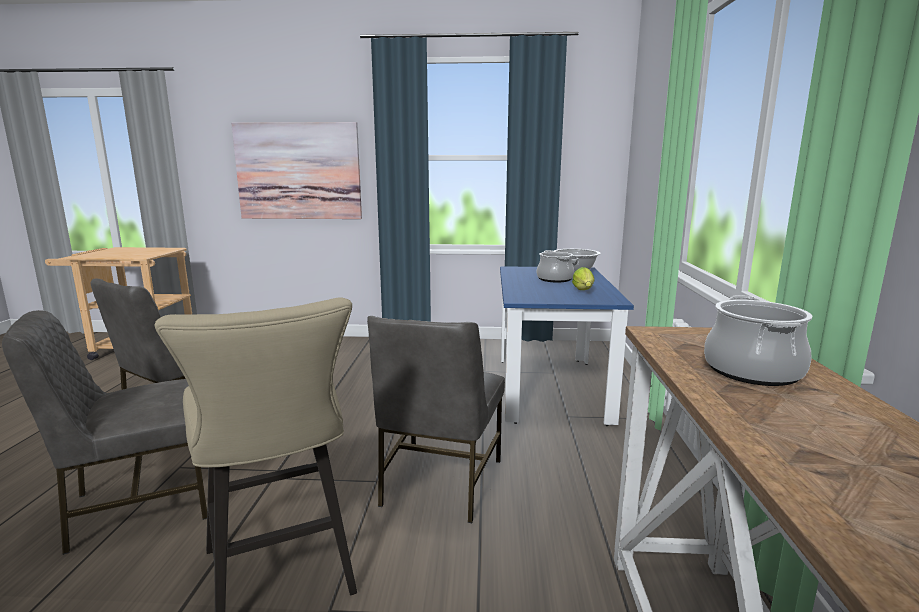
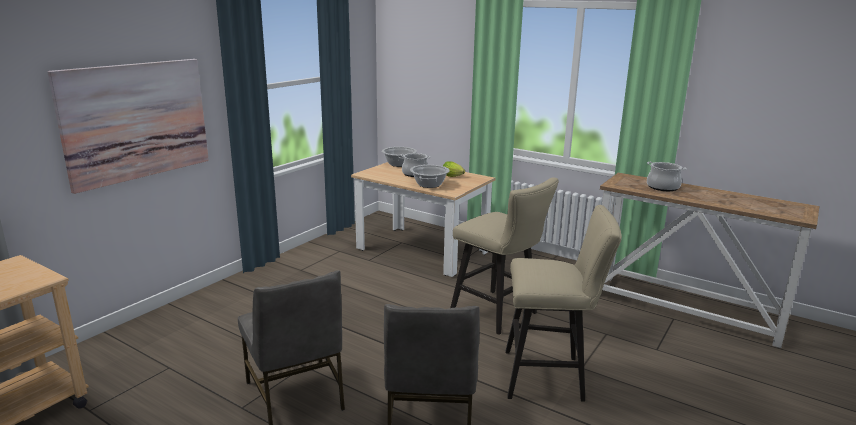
camera: 60 degrees left, 5 degrees up
grey chair [367,316,505,523] -> beige stool [450,177,559,335]
blue dining table [500,266,634,426] -> beige dining table [351,162,496,277]
none -> cooking pot [410,165,450,188]

